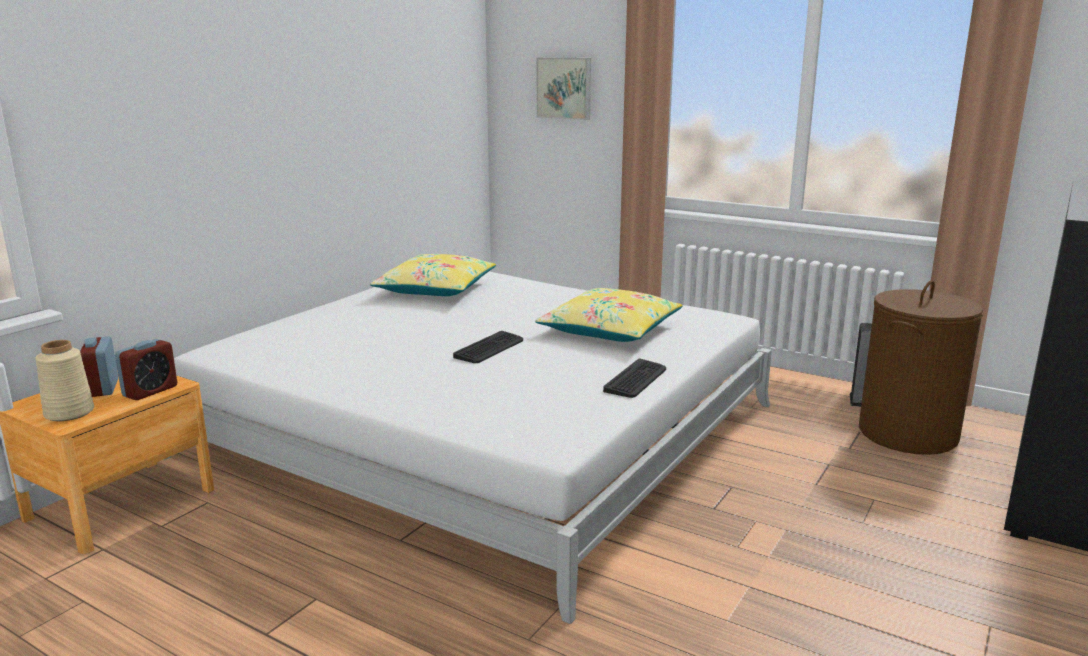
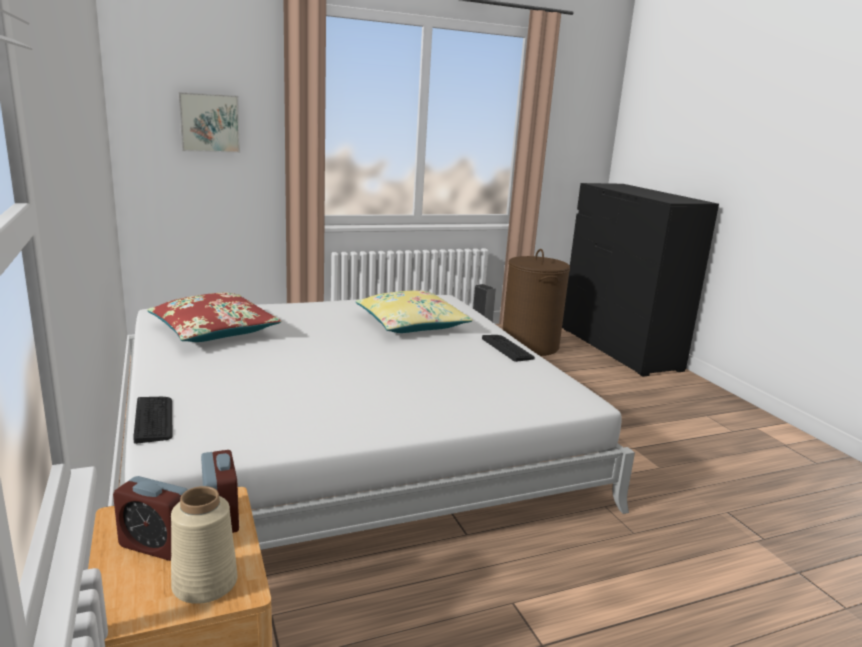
camera: 55 degrees left, 0 degrees up
yellow pillow [370,254,496,296] -> red pillow [147,293,281,342]
keyboard [453,331,523,363] -> keyboard moved to [133,397,172,444]

